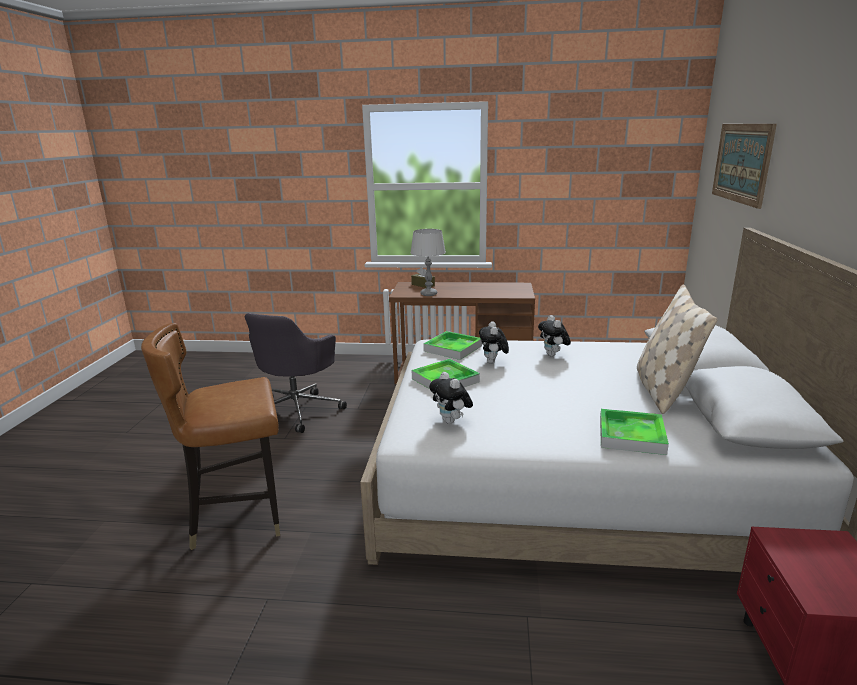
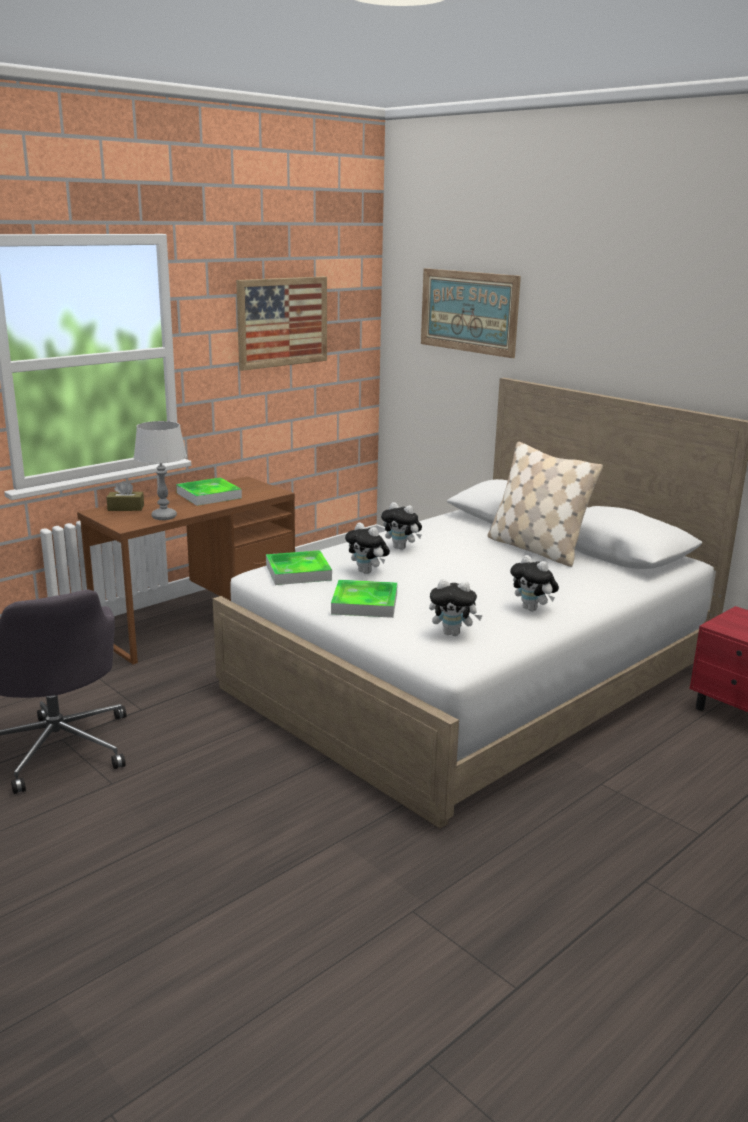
camera: 50 degrees left, 0 degrees up
brown chair [141,323,280,550] -> none
tray [600,409,669,455] -> tray moved to [176,478,242,506]
none -> picture [236,276,327,371]
none -> plush toy [510,555,559,611]

